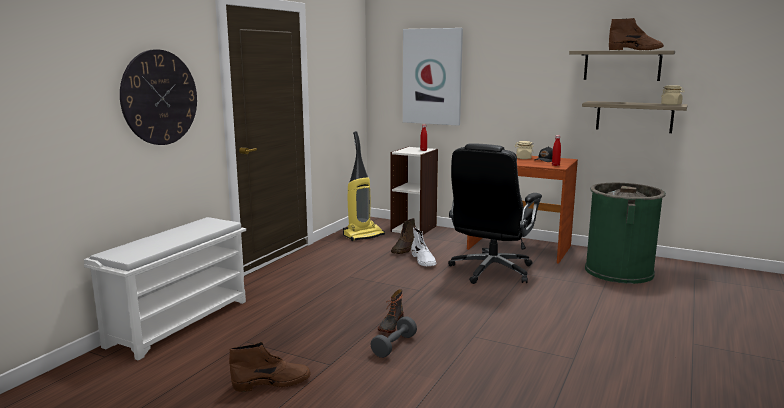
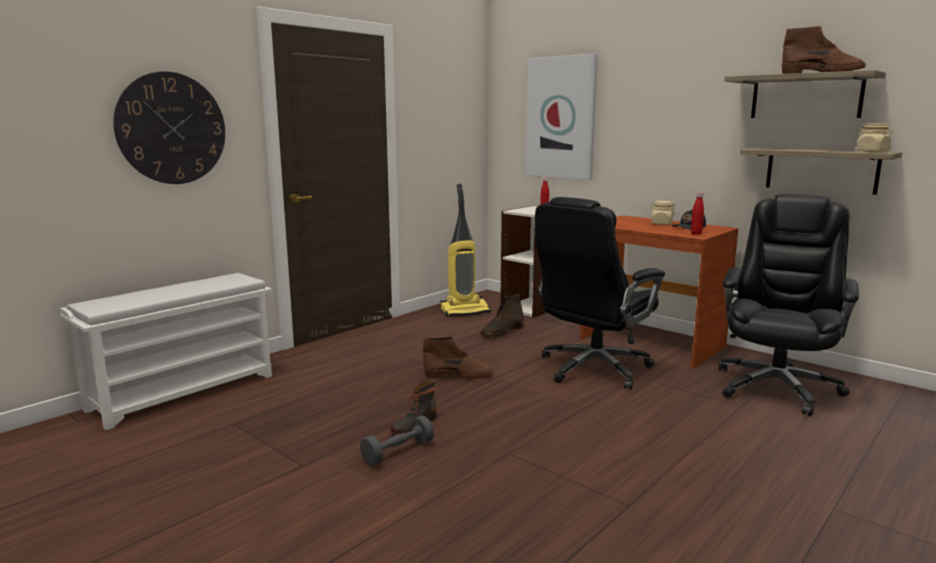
camera: 15 degrees right, 0 degrees up
brown boot [229,341,311,392] -> brown boot moved to [423,336,493,379]
white boot [411,227,436,266] -> none
green trash can [585,183,666,284] -> black office chair [719,194,859,416]

